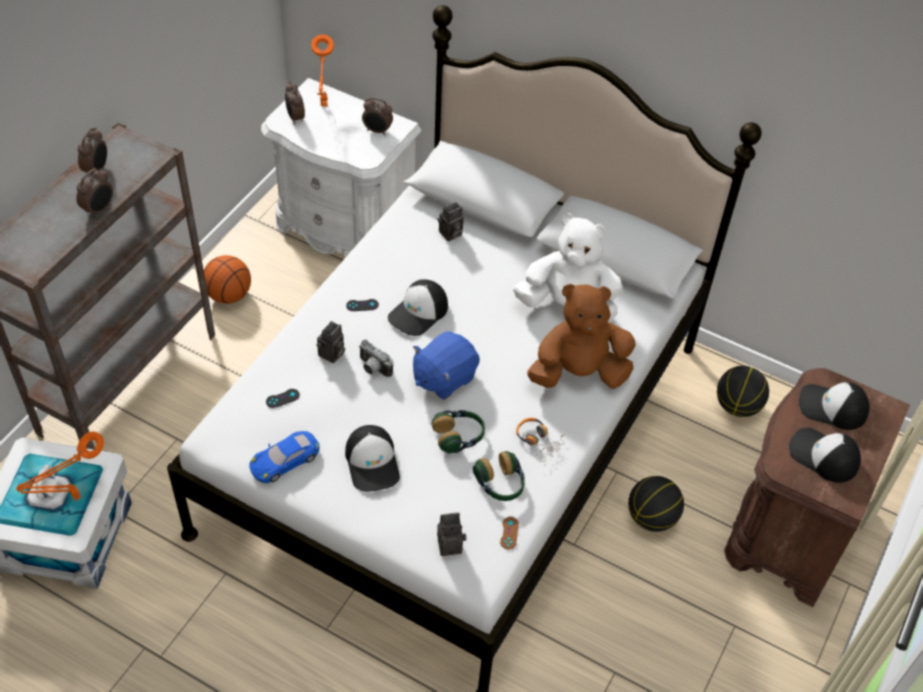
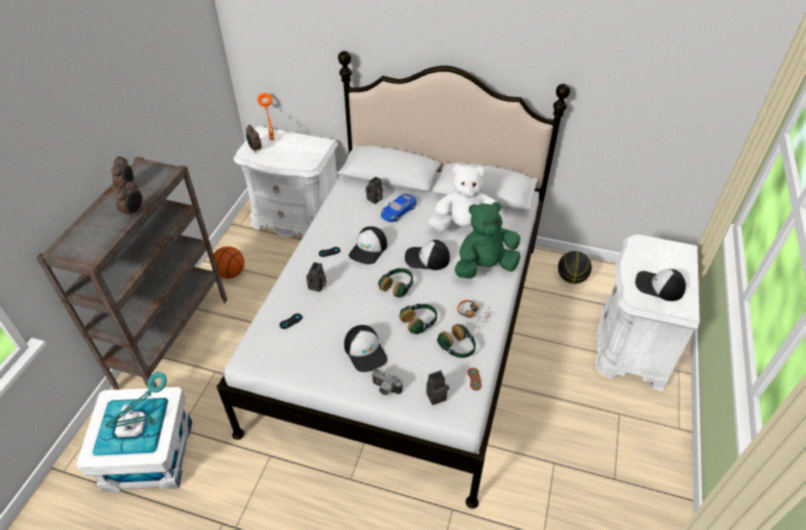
camera: 10 degrees left, 5 degrees down
orange table lamp [16,431,104,501] -> turquoise table lamp [105,372,167,428]
blue toy car [250,431,320,483] -> blue toy car moved to [381,194,416,222]
camera [359,339,393,377] -> camera moved to [371,368,403,395]
alarm clock [362,97,393,136] -> none
blue plush toy [413,331,480,400] -> headphones [378,268,413,298]
brown plush toy [527,284,636,389] -> green plush toy [454,202,521,279]
basketball [628,476,684,532] -> none
brown nightstand [724,368,910,607] -> white nightstand [596,234,700,391]
cap [799,382,870,430] -> cap moved to [405,240,450,270]

